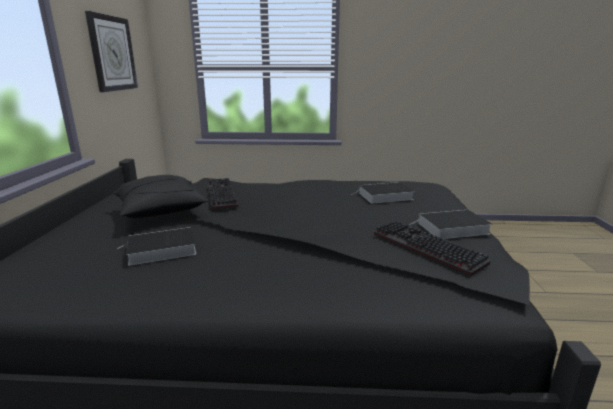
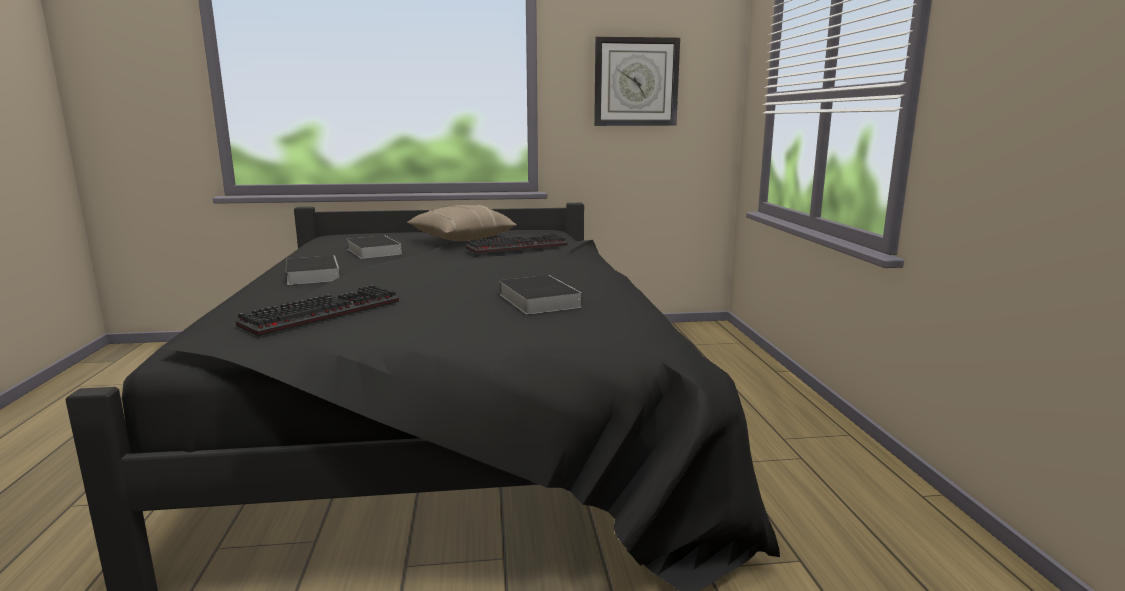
camera: 80 degrees right, 5 degrees down
black pillow [112,175,208,218] -> beige pillow [407,205,517,241]
book [409,210,492,239] -> book moved to [286,255,340,285]

